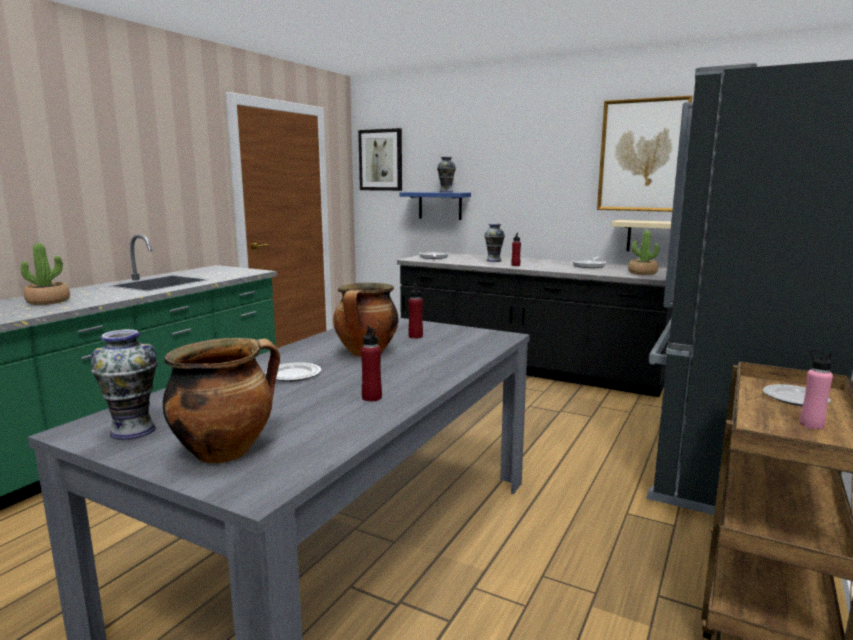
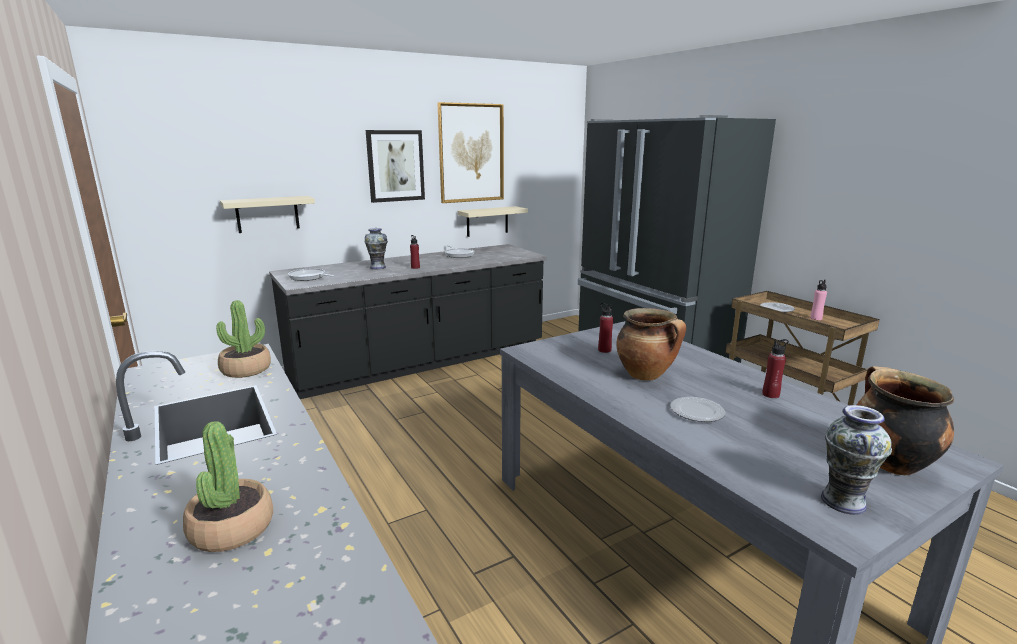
camera: 60 degrees left, 5 degrees up
picture [358,128,402,191] -> picture moved to [366,130,425,203]
blue shelf [400,192,471,220] -> beige shelf [220,196,315,233]
vase [437,157,456,193] -> none
potted plant [628,231,659,275] -> potted plant moved to [216,300,271,378]

